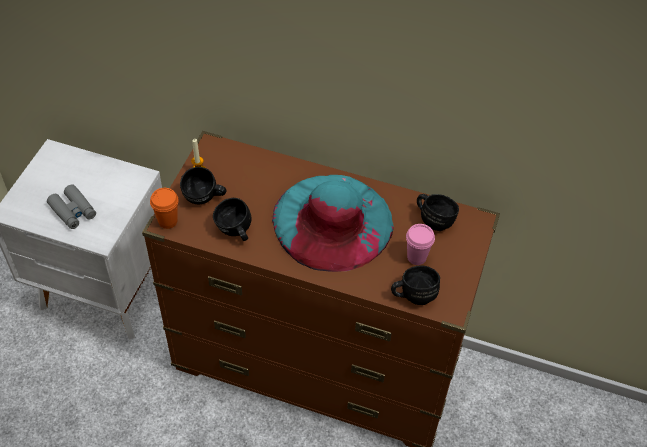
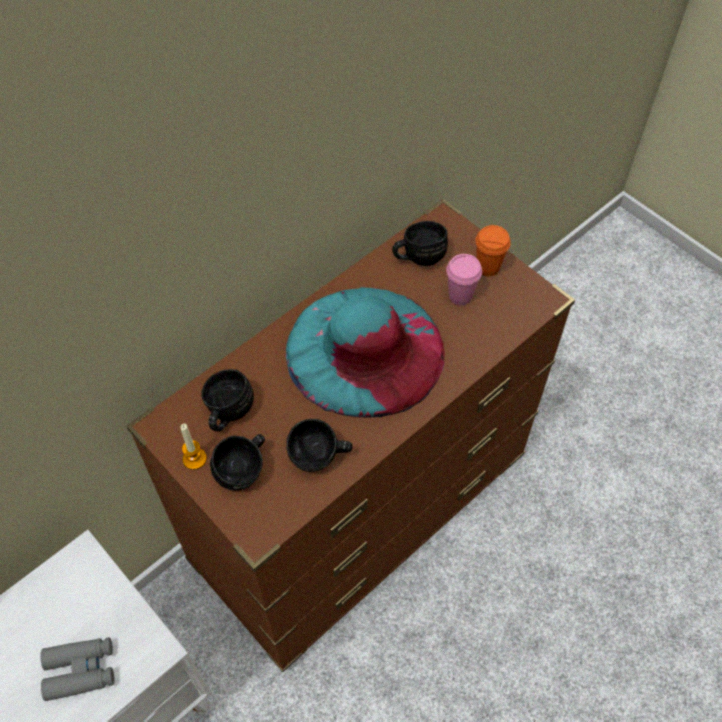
camera: 60 degrees left, 5 degrees up
orange cup [150,188,179,229] -> orange cup moved to [475,225,511,276]
black mug [391,266,440,305] -> black mug moved to [201,369,254,431]

